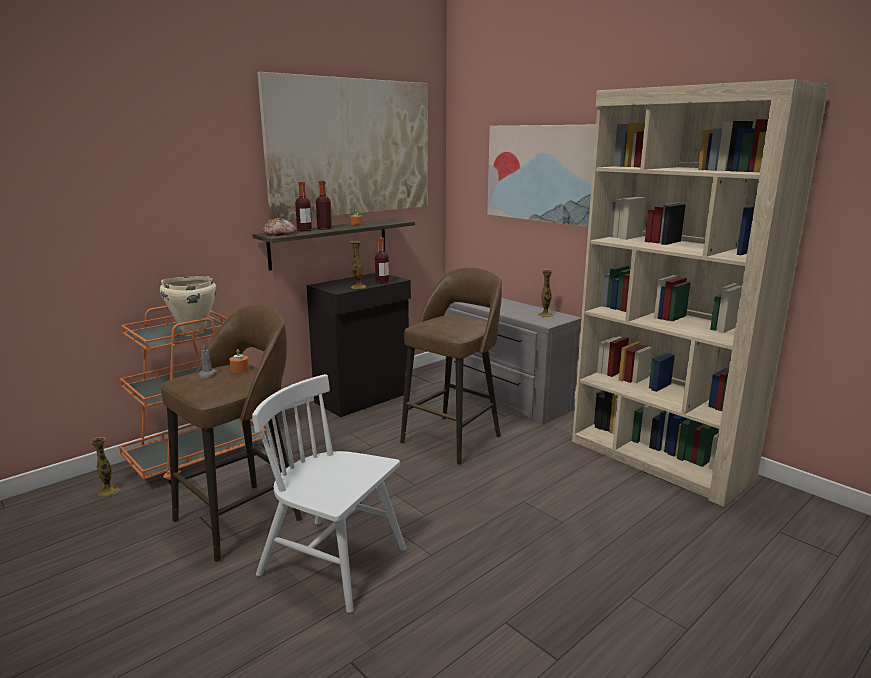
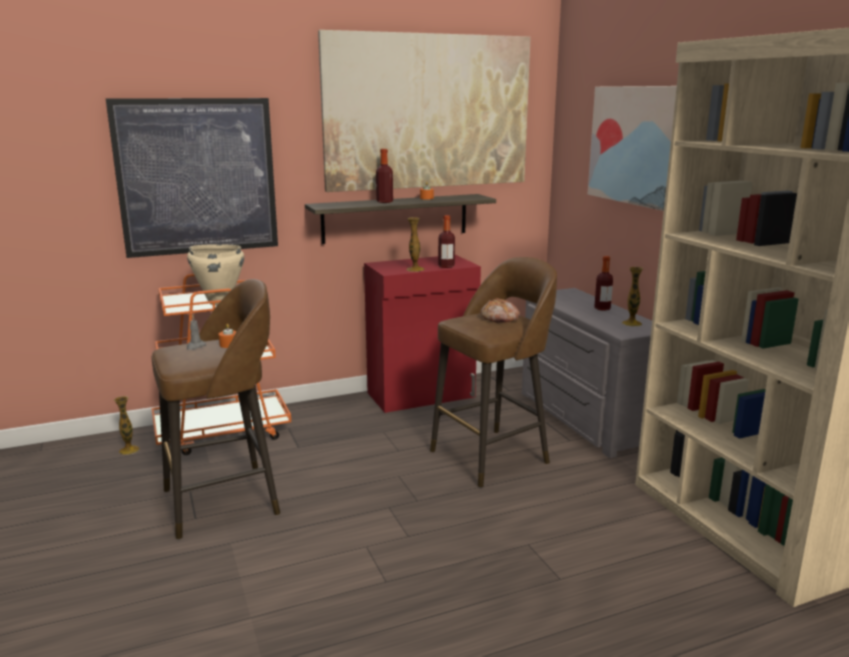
camera: 20 degrees right, 0 degrees up
white chair [252,374,406,613] -> none
bread [263,218,296,236] -> bread moved to [480,298,520,323]
bottle [295,182,312,231] -> bottle moved to [594,256,613,311]
black cabinet [306,273,411,417] -> red cabinet [364,255,481,413]
none -> picture [106,98,278,258]

